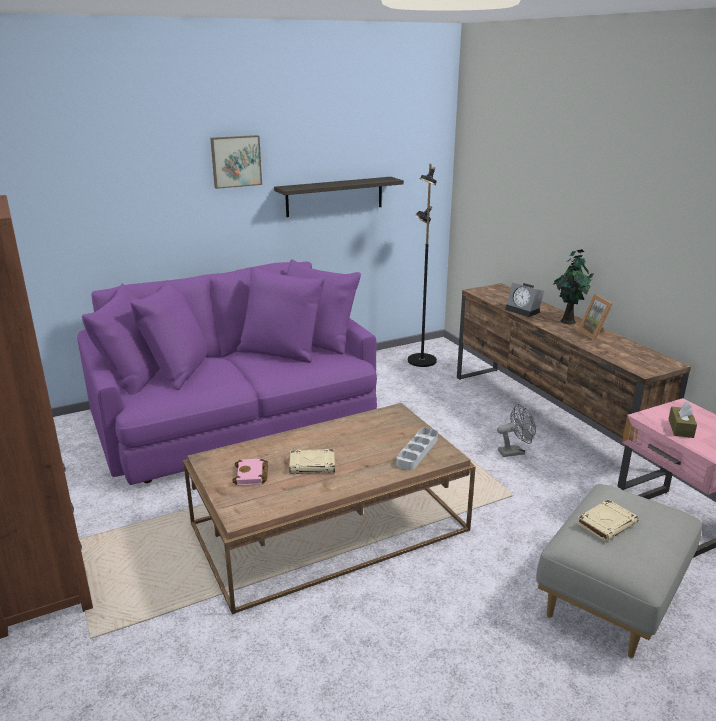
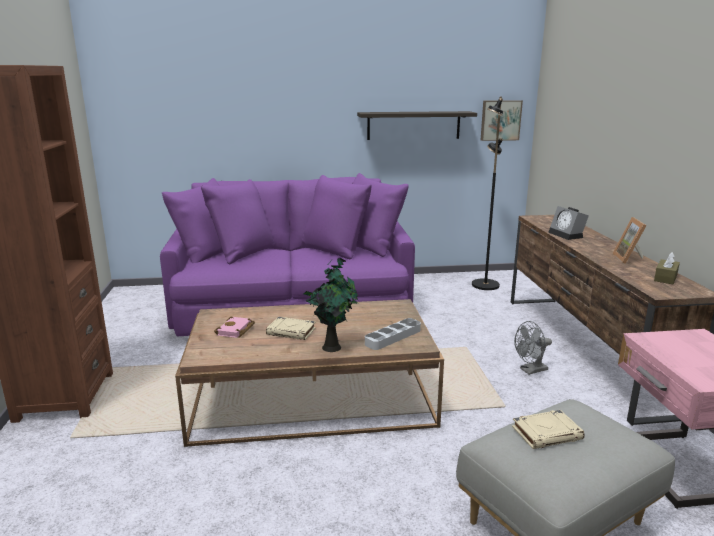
camera: 20 degrees right, 5 degrees down
picture [210,135,262,189] -> picture moved to [481,100,523,141]
grey fan [497,404,536,457] -> grey fan turned 150 degrees clockwise [514,321,552,375]
potted plant [553,249,594,324] -> potted plant moved to [304,258,358,352]
brown tissue box [669,402,697,438] -> brown tissue box moved to [654,252,680,284]

